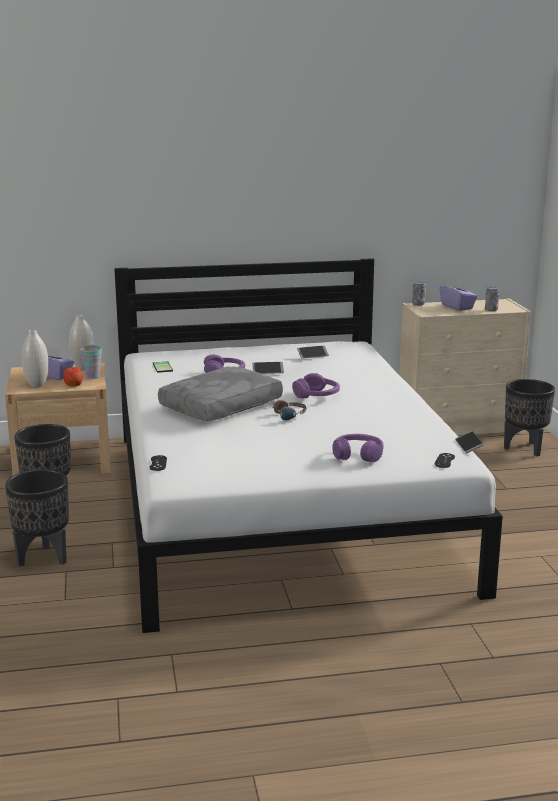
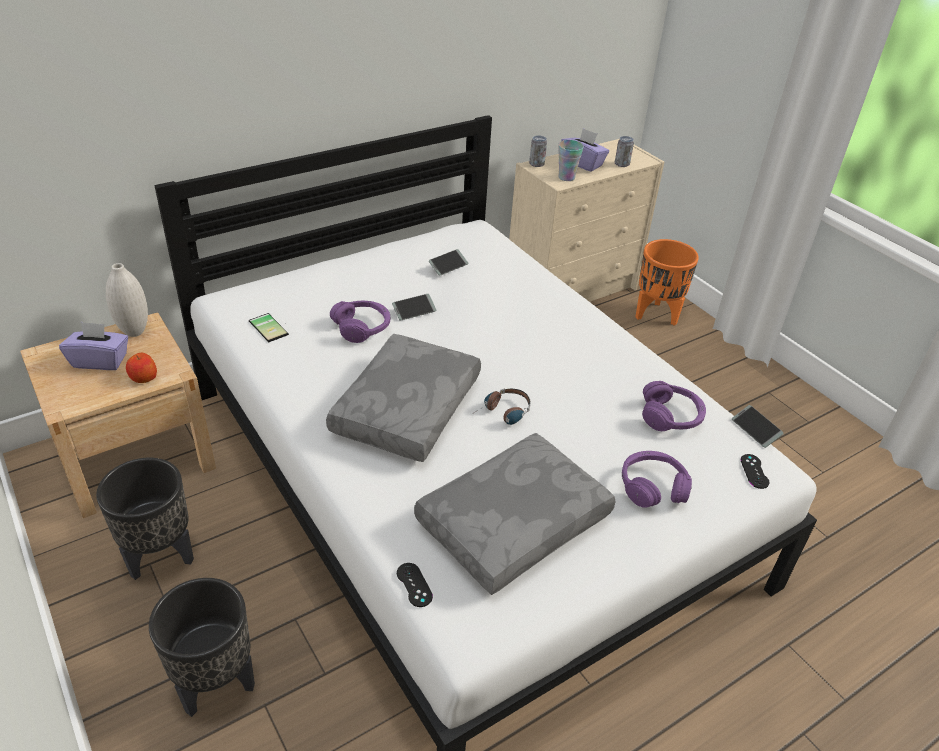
camera: 25 degrees left, 20 degrees up
white vase [21,330,49,388] -> none
cup [80,345,102,379] -> cup moved to [558,140,584,181]
purple headphones [292,373,340,398] -> purple headphones moved to [642,381,706,431]
black planter [504,379,555,457] -> orange planter [635,239,699,326]
none -> grey pillow [414,433,616,595]

